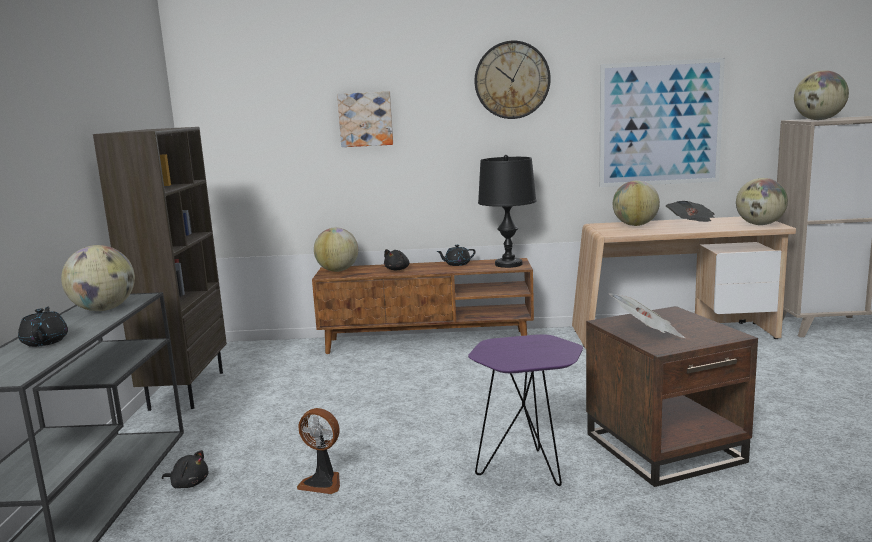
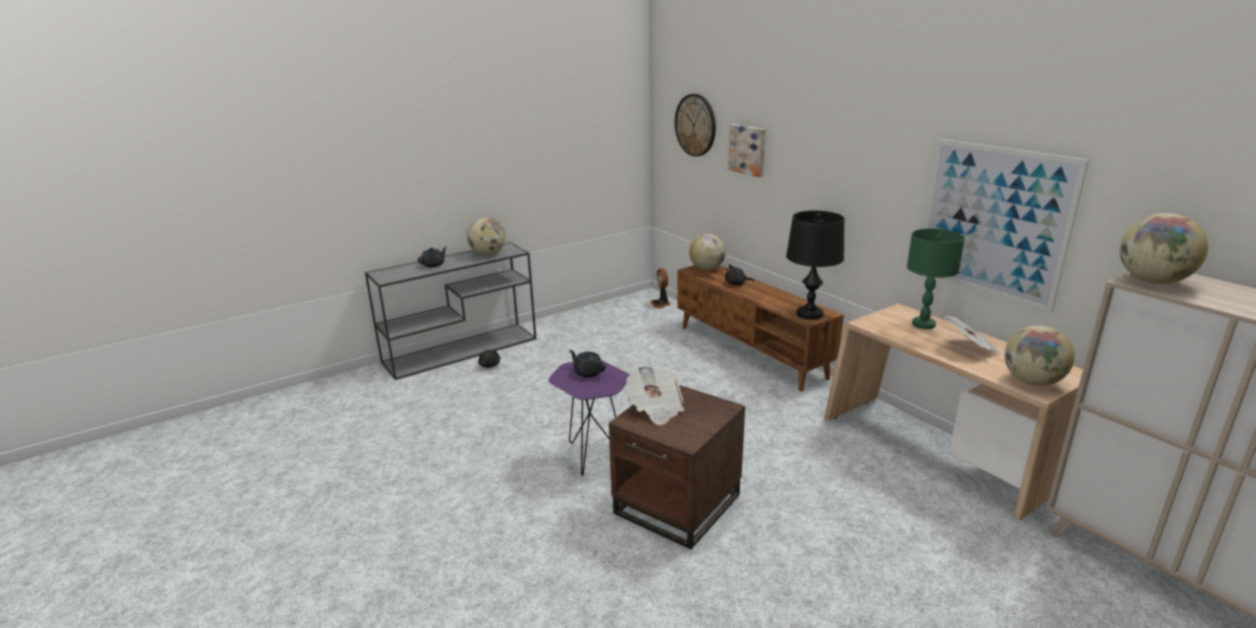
camera: 55 degrees right, 10 degrees up
brown bookcase [93,127,227,411] -> none
fan [297,408,340,494] -> fan moved to [650,268,670,309]
black teapot [437,245,476,266] -> black teapot moved to [569,350,606,377]
wall clock [475,41,551,119] -> wall clock moved to [675,94,716,156]
globe [613,180,660,226] -> green table lamp [907,229,965,329]

